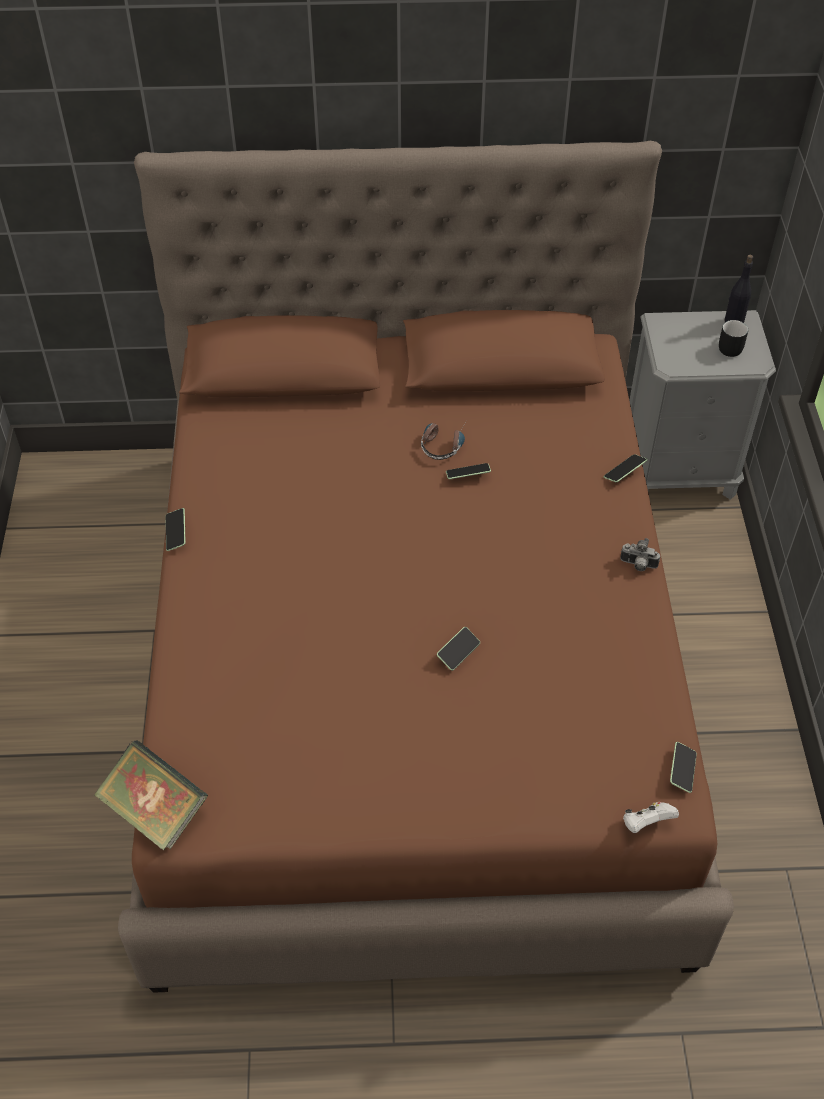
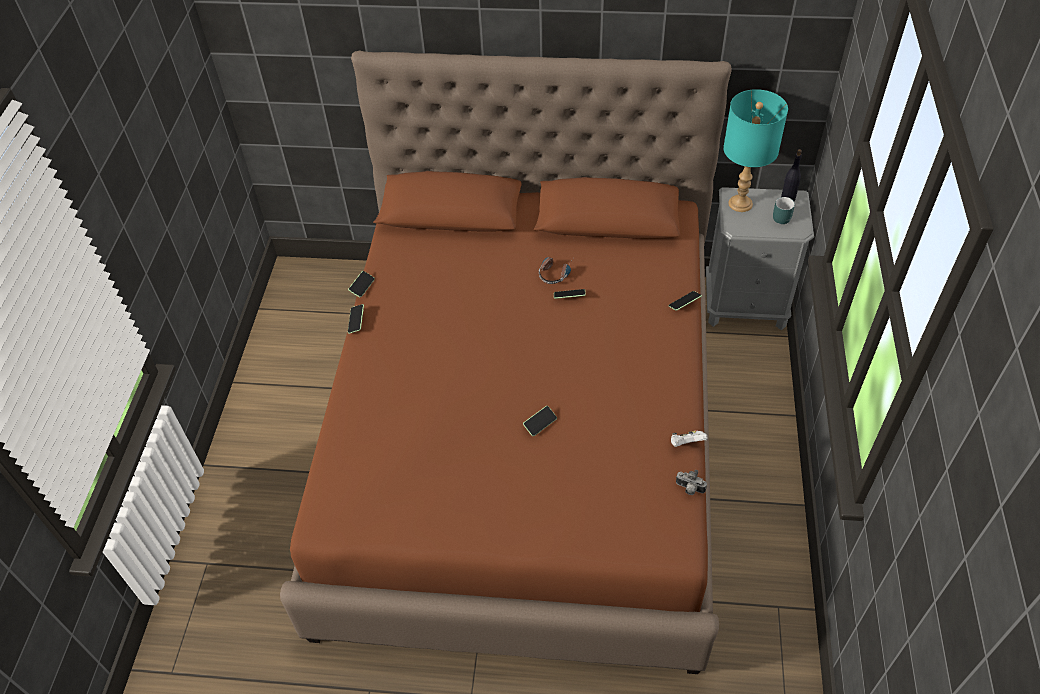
camera: 10 degrees right, 0 degrees up
book [94,740,208,851] -> none
camera [620,538,660,571] -> camera moved to [676,470,707,495]
white game controller [623,802,679,833] -> white game controller moved to [671,430,708,447]
phone [670,742,697,793] -> phone moved to [348,271,375,297]
black mug [719,320,748,357] -> turquoise mug [773,197,795,224]
none -> turquoise table lamp [723,89,788,212]

